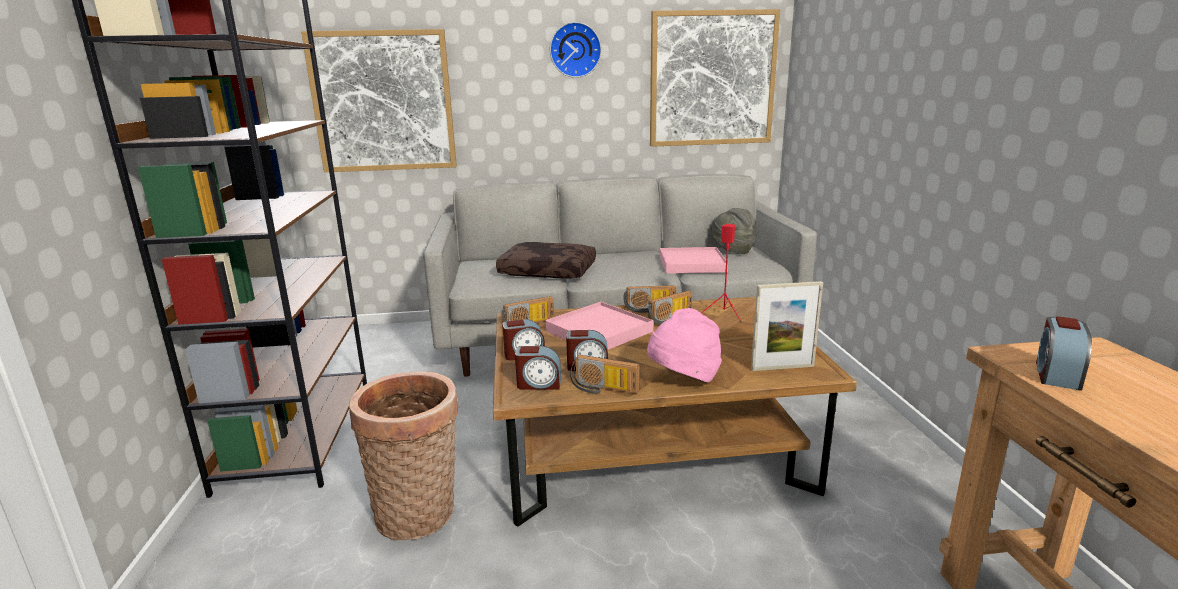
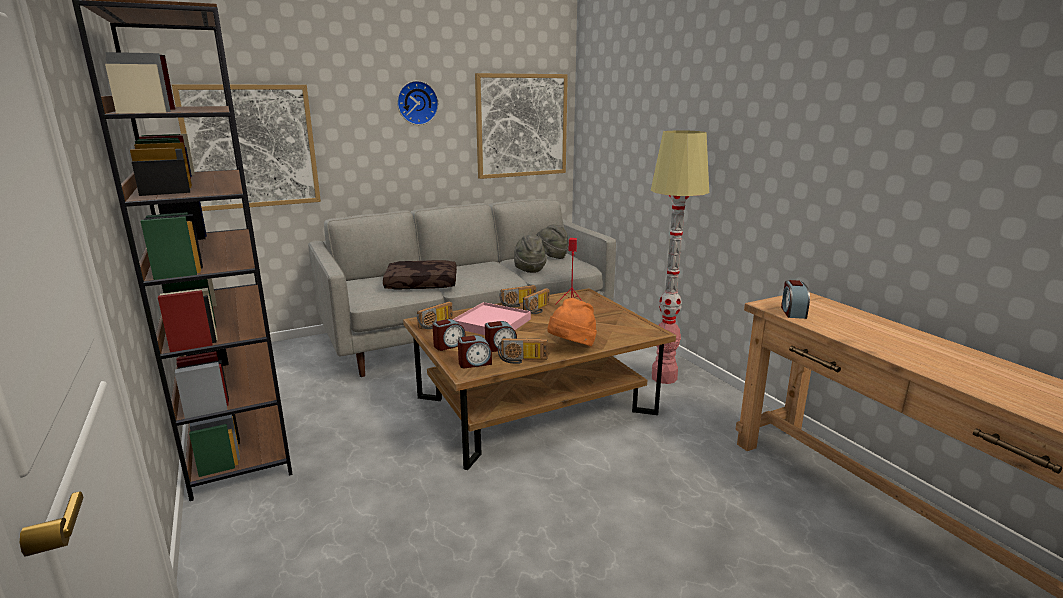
camera: 20 degrees left, 0 degrees up
basket [349,371,459,540] -> none
pink hat [647,308,722,382] -> orange hat [547,298,597,346]
pink tray [660,247,728,274] -> grey hat [514,235,547,273]
picture frame [751,281,823,371] -> none
none -> floor lamp [650,130,709,384]

